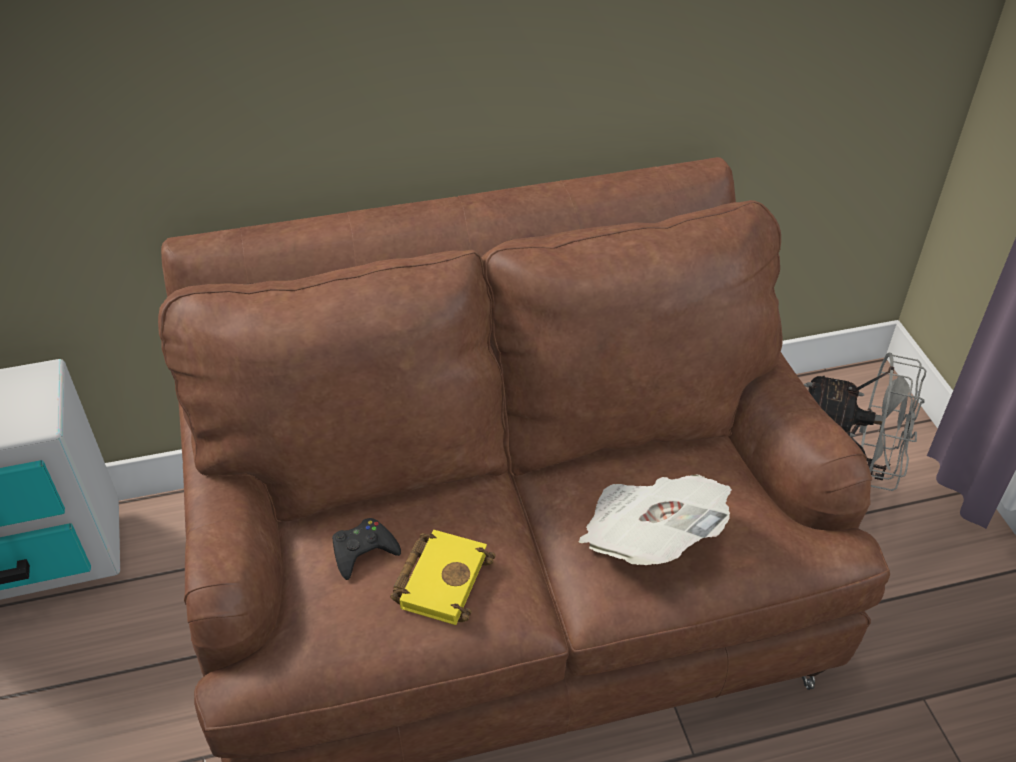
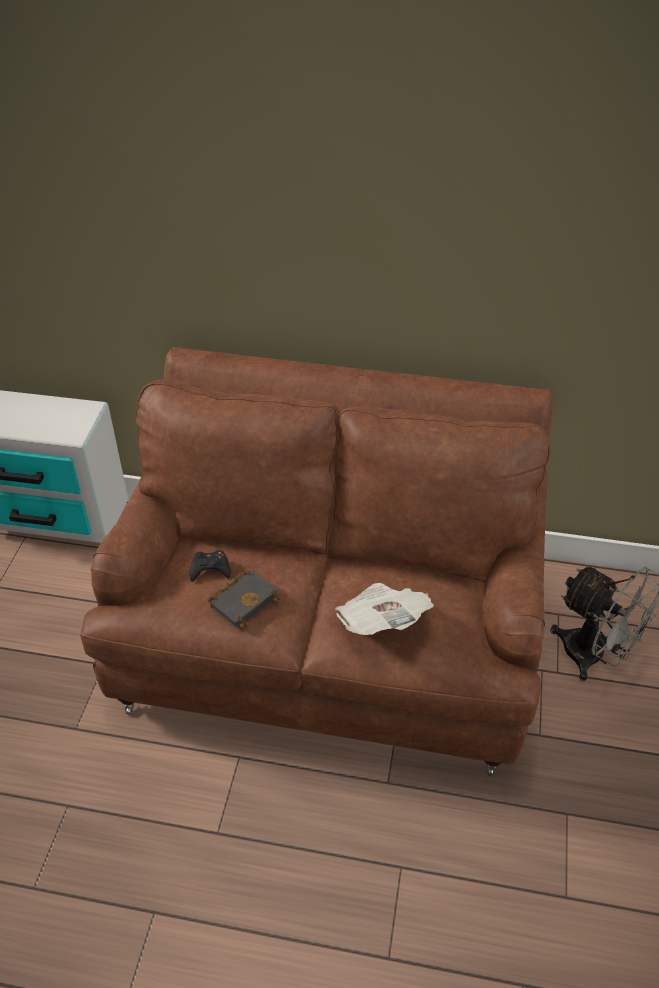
camera: 25 degrees right, 0 degrees up
yellow book [390,530,496,625] -> black book [208,570,281,629]

